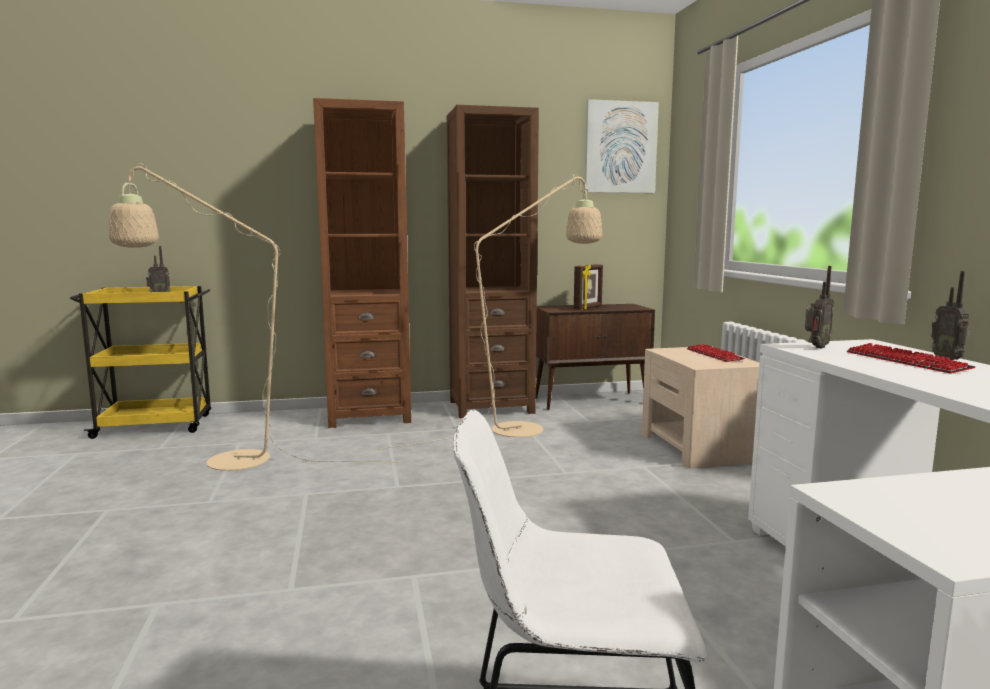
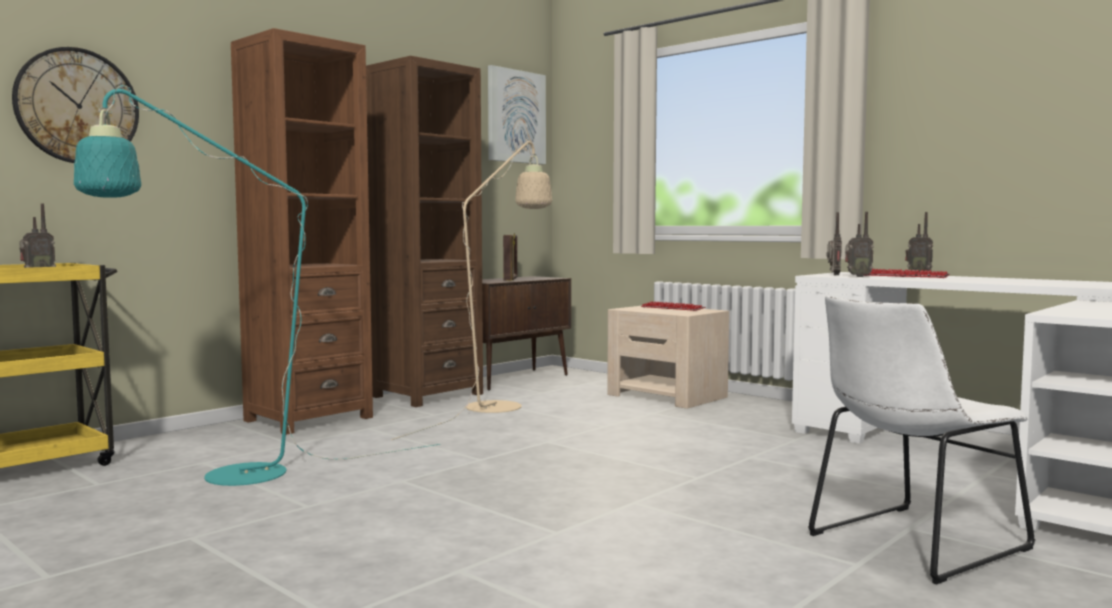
camera: 35 degrees left, 5 degrees down
beige floor lamp [109,163,400,471] -> turquoise floor lamp [74,85,440,486]
none -> wall clock [12,47,139,163]
none -> radio [845,212,874,277]

